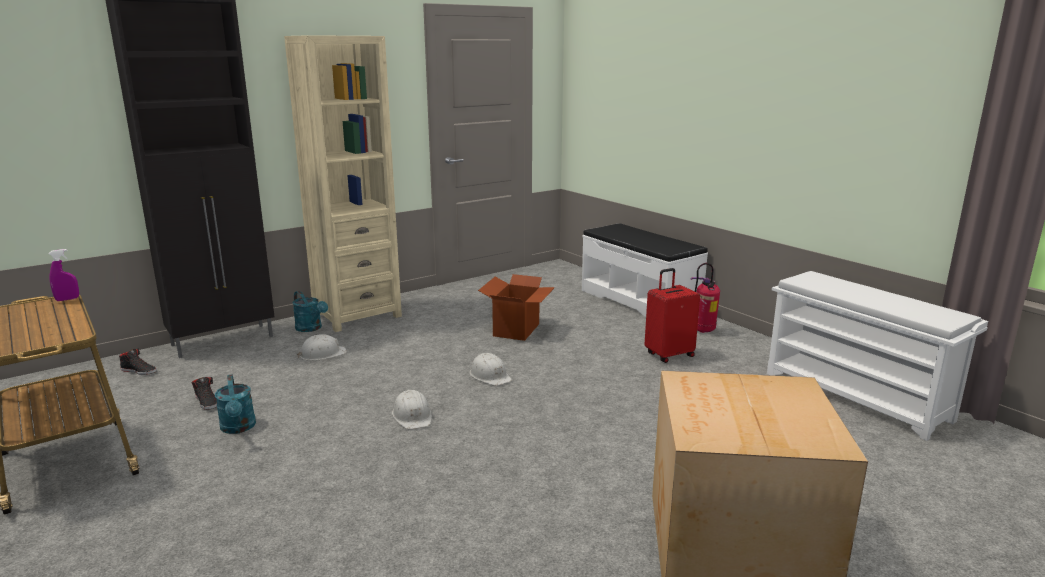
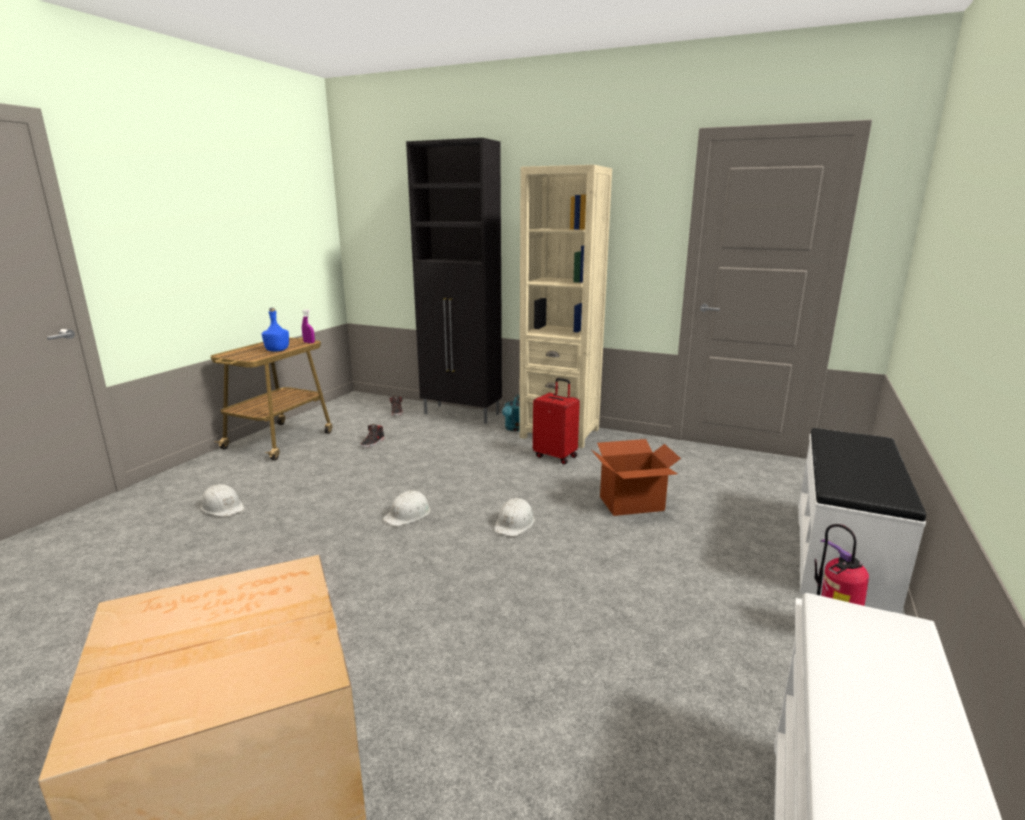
camera: 60 degrees right, 0 degrees up
turquoise watering can [215,374,256,434] -> none
white hard hat [297,334,347,361] -> white hard hat moved to [200,484,245,517]
red suitcase [644,268,700,363] -> red suitcase moved to [533,378,580,464]
none -> blue bottle [262,308,289,351]

